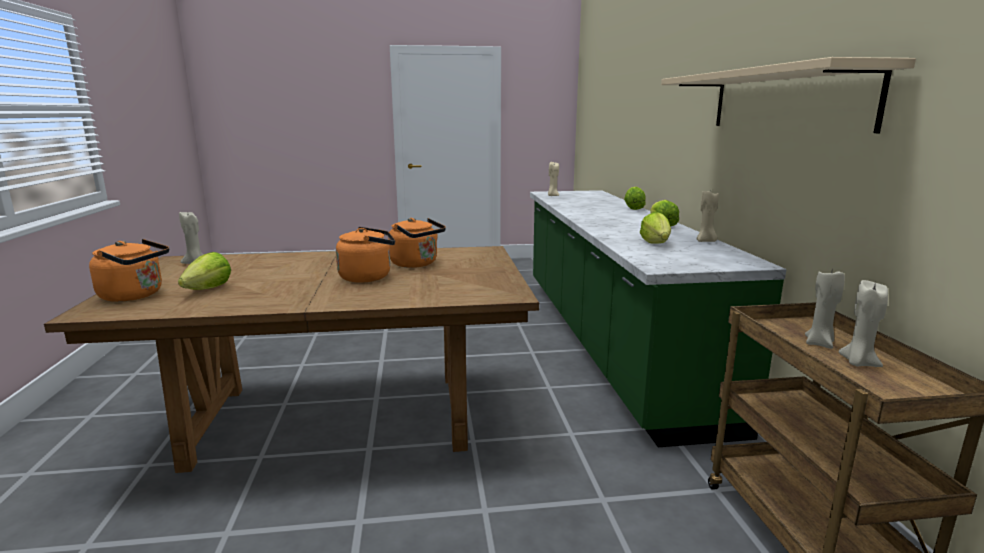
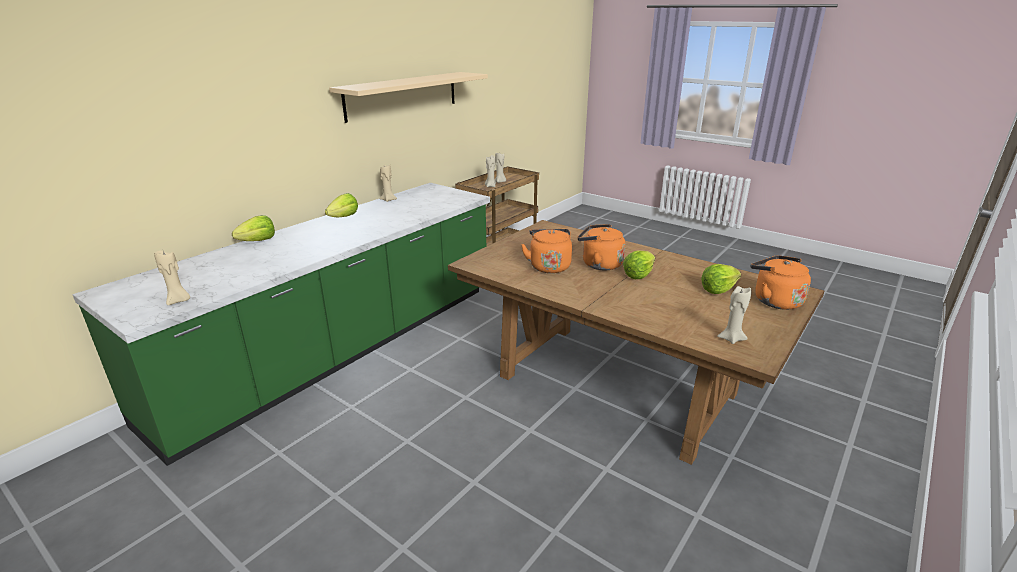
camera: 135 degrees left, 10 degrees up
lettuce [640,212,671,244] -> lettuce moved to [623,250,655,279]

